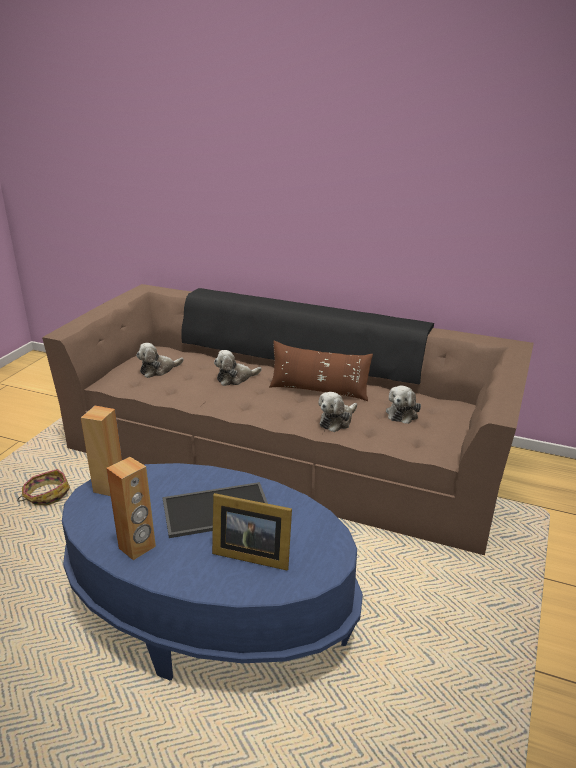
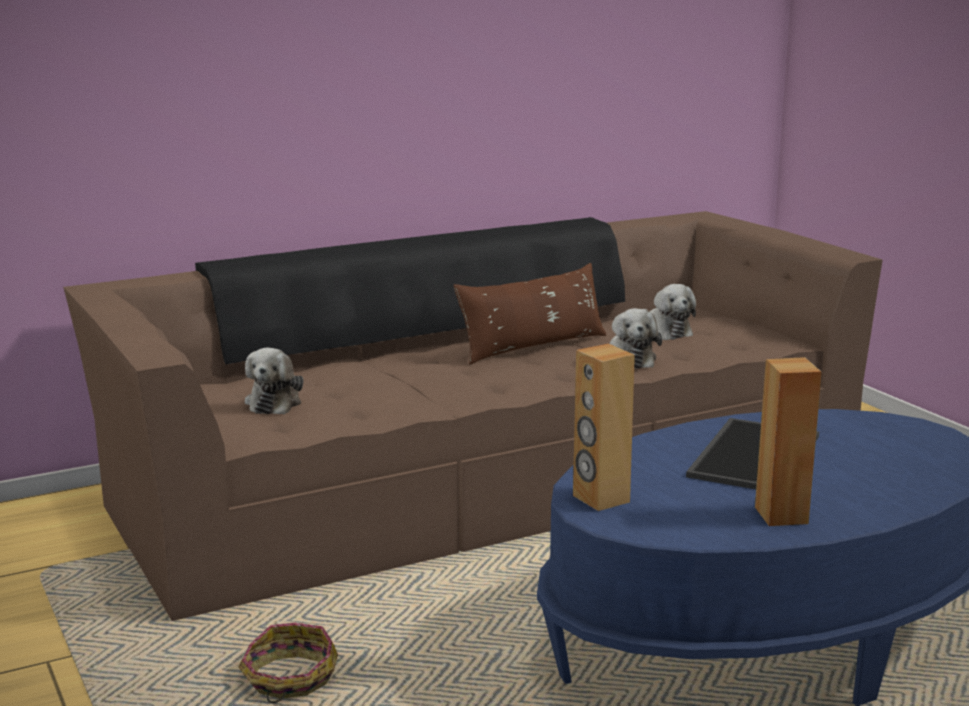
camera: 50 degrees left, 10 degrees down
picture frame [212,493,292,571] -> none
plush toy [214,350,262,386] -> none

